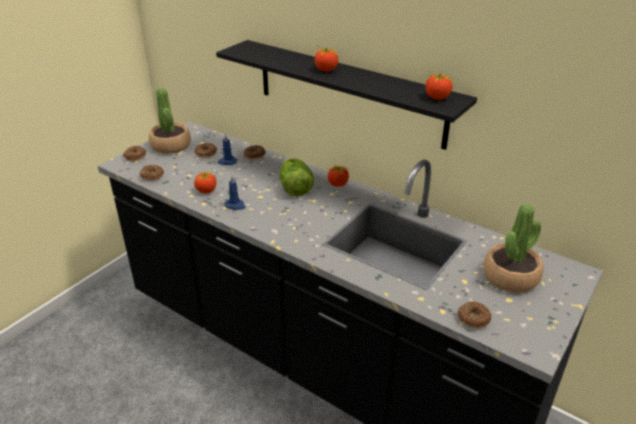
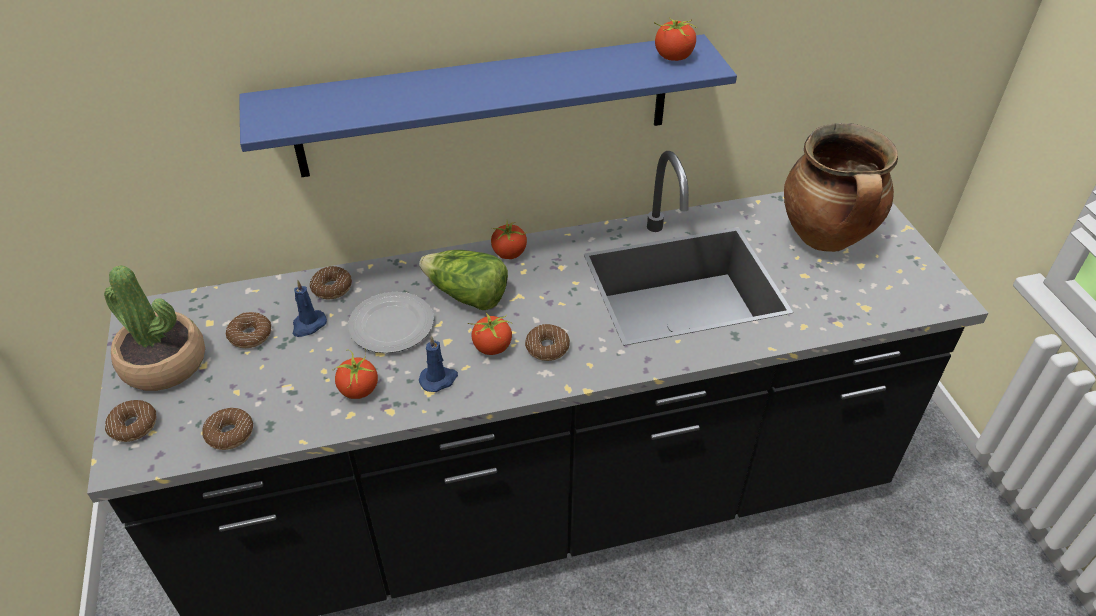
camera: 50 degrees left, 10 degrees up
black shelf [216,40,477,150] -> blue shelf [239,34,737,177]
tomato [315,46,338,72] -> tomato moved to [468,312,512,355]
donut [458,302,491,328] -> donut moved to [525,324,570,361]
potted plant [484,204,543,292] -> cooking pot [784,123,898,252]
none -> plate [348,292,434,353]

